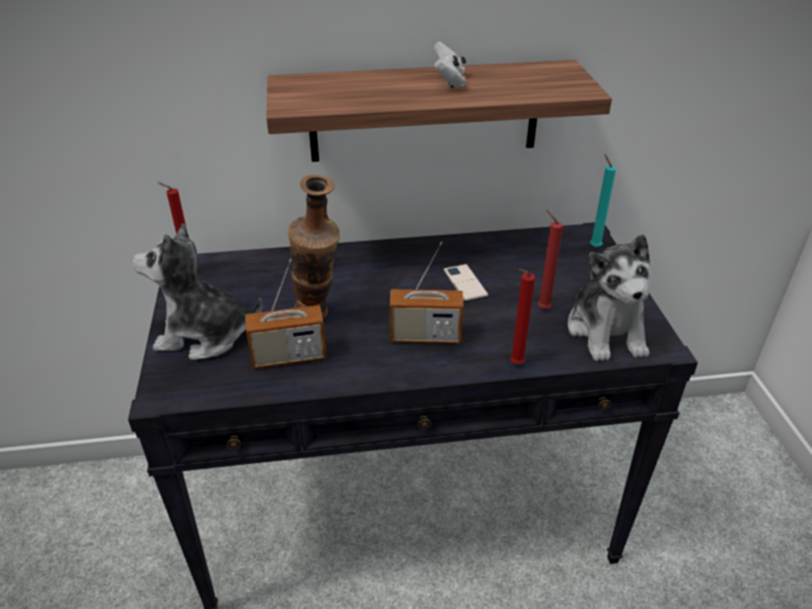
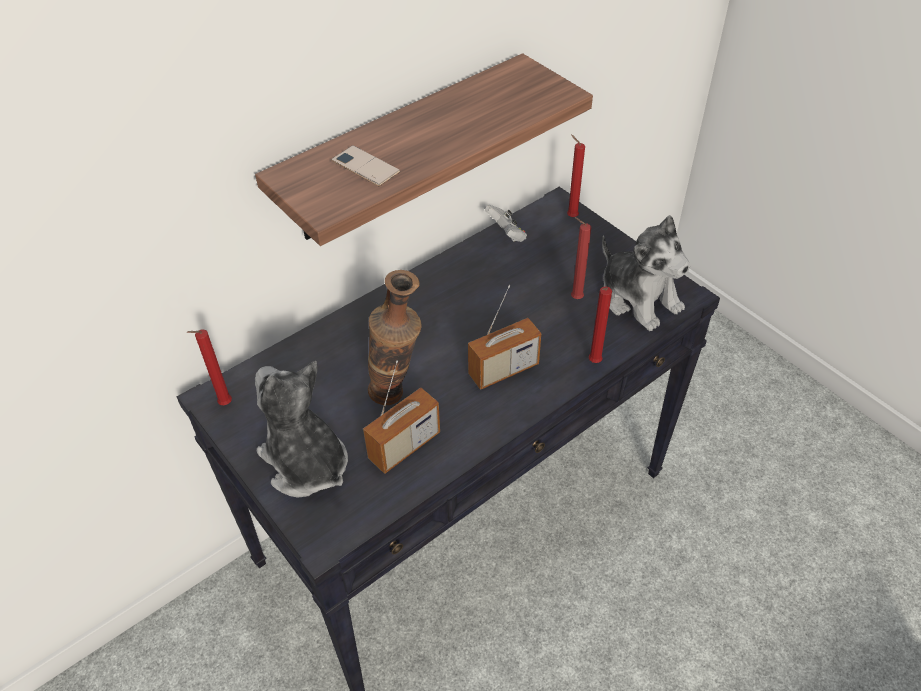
camera: 30 degrees left, 10 degrees up
plush toy [132,223,262,360] -> plush toy turned 75 degrees clockwise [255,361,348,498]
white game controller [434,42,466,89] -> white game controller moved to [485,205,527,242]
phone [443,264,488,301] -> phone moved to [331,145,400,186]
turquoise candle [590,154,616,247] -> red candle [567,134,585,217]

